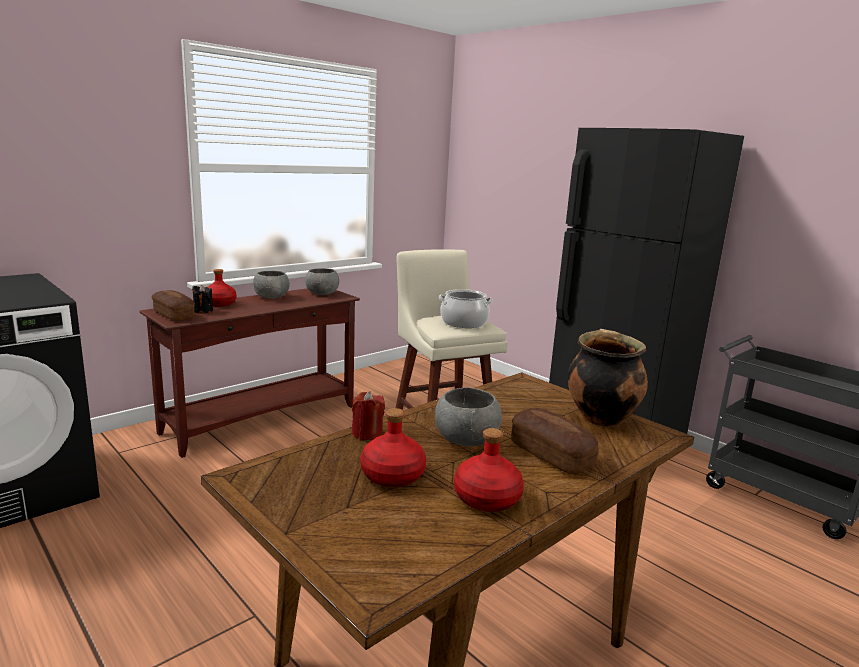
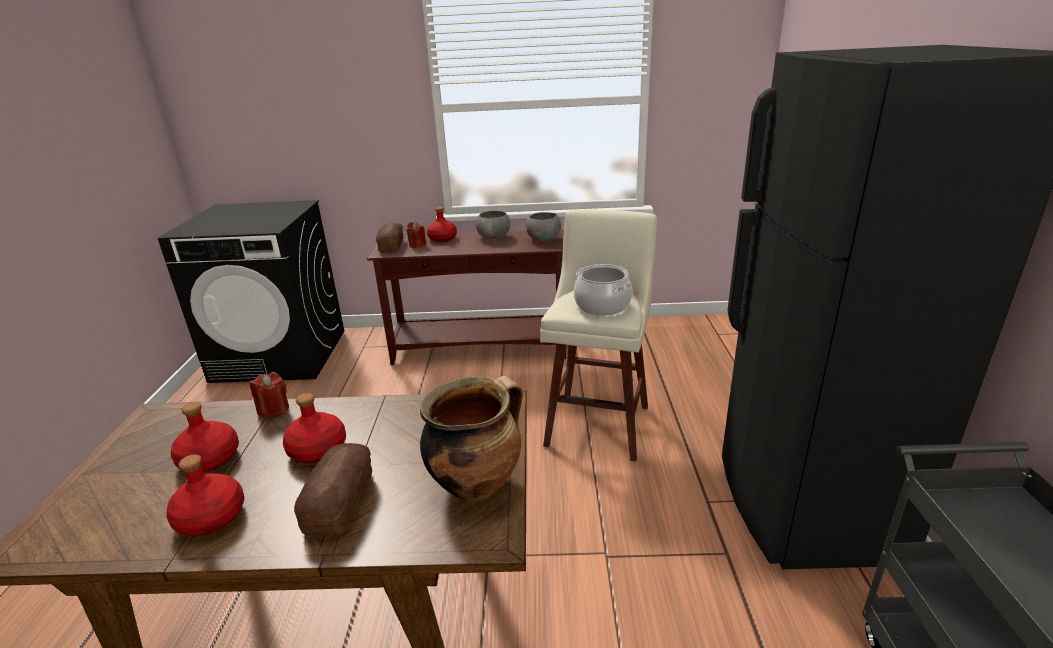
camera: 45 degrees right, 10 degrees up
black candle [192,285,213,314] -> red candle [406,222,427,248]
grey bowl [435,387,502,446] -> red bottle [283,393,346,463]

